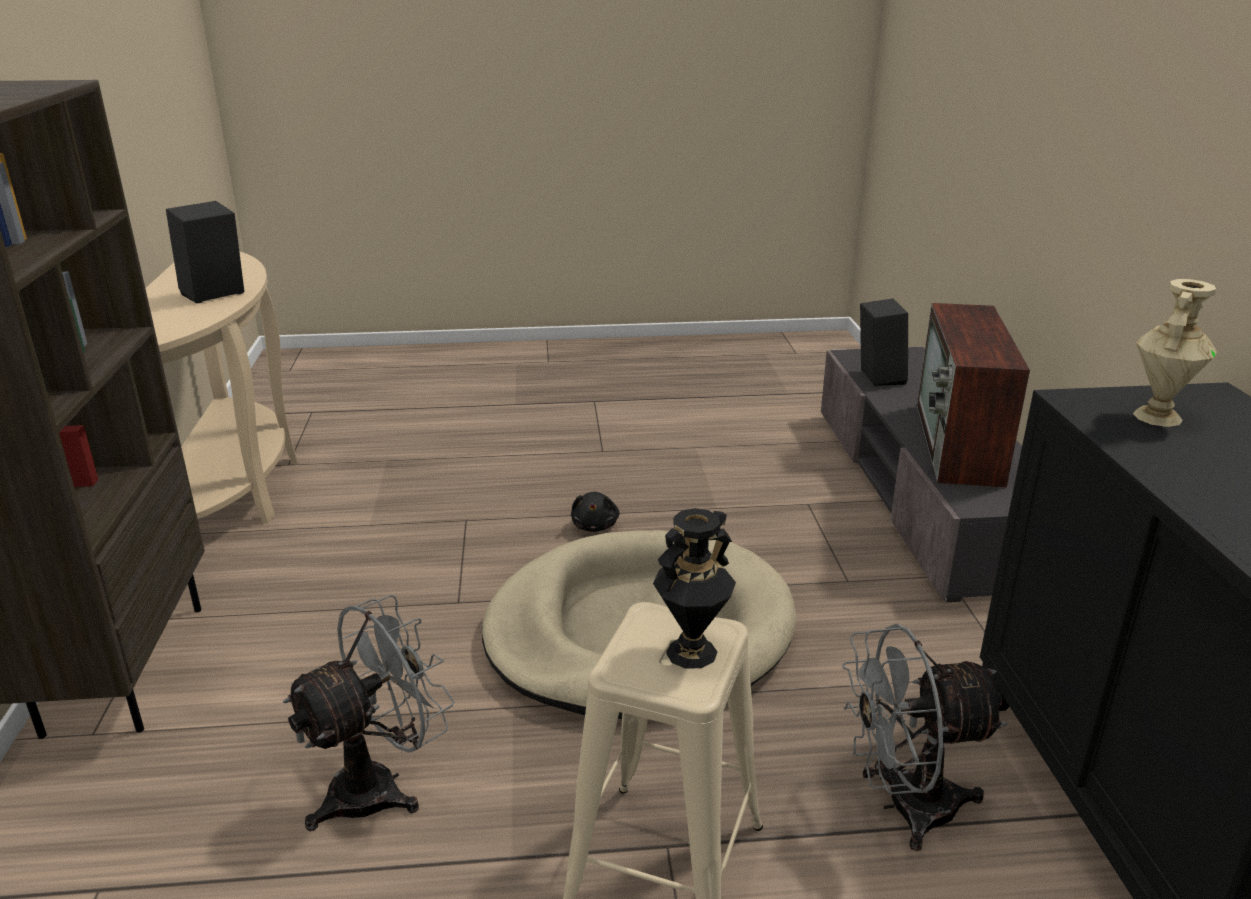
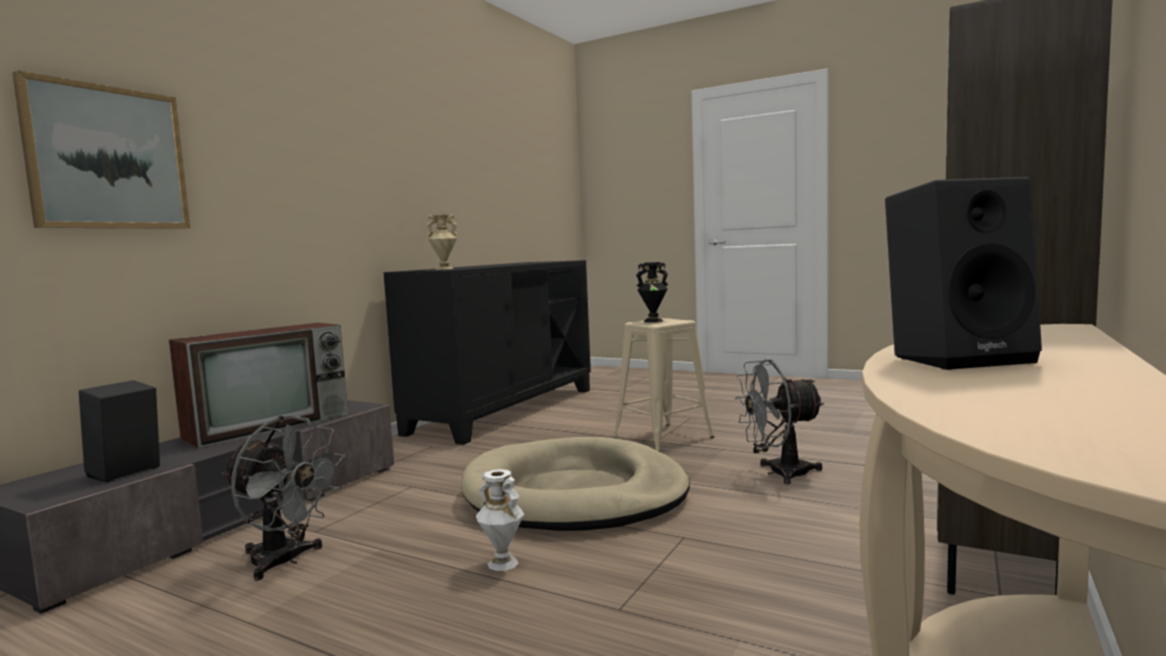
camera: 145 degrees left, 20 degrees down
black plush toy [571,492,619,532] -> white vase [476,469,524,571]
grey fan [842,623,1008,851] -> grey fan moved to [222,415,345,580]
none -> picture [12,71,190,229]

